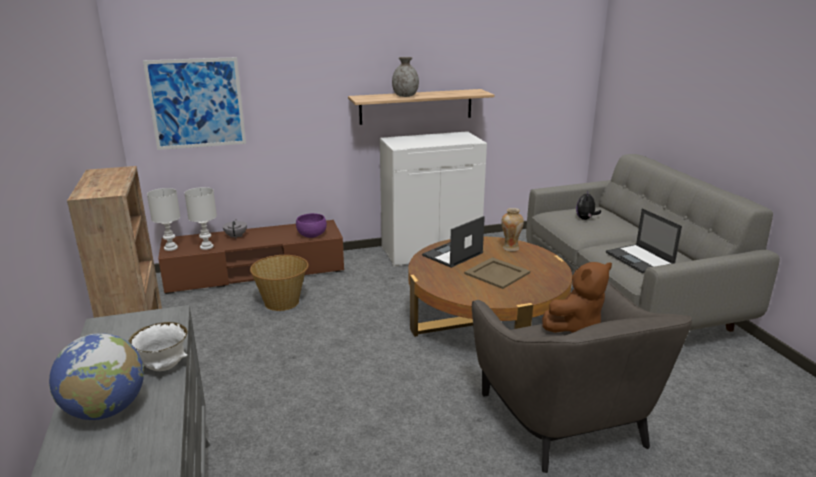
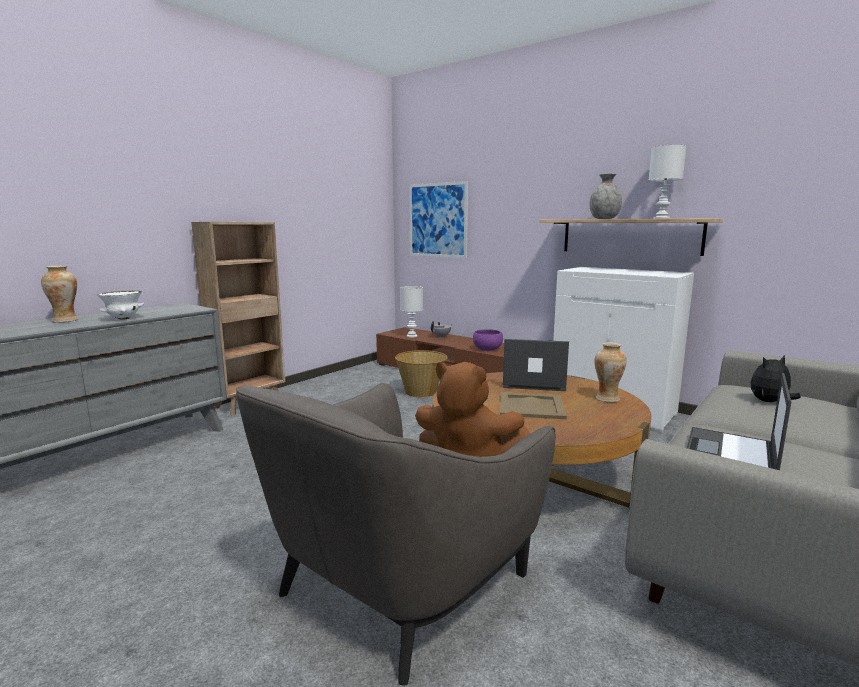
camera: 55 degrees right, 10 degrees down
globe [49,333,144,420] -> vase [41,266,78,323]
white table lamp [147,188,180,251] -> white table lamp moved to [649,145,686,219]

